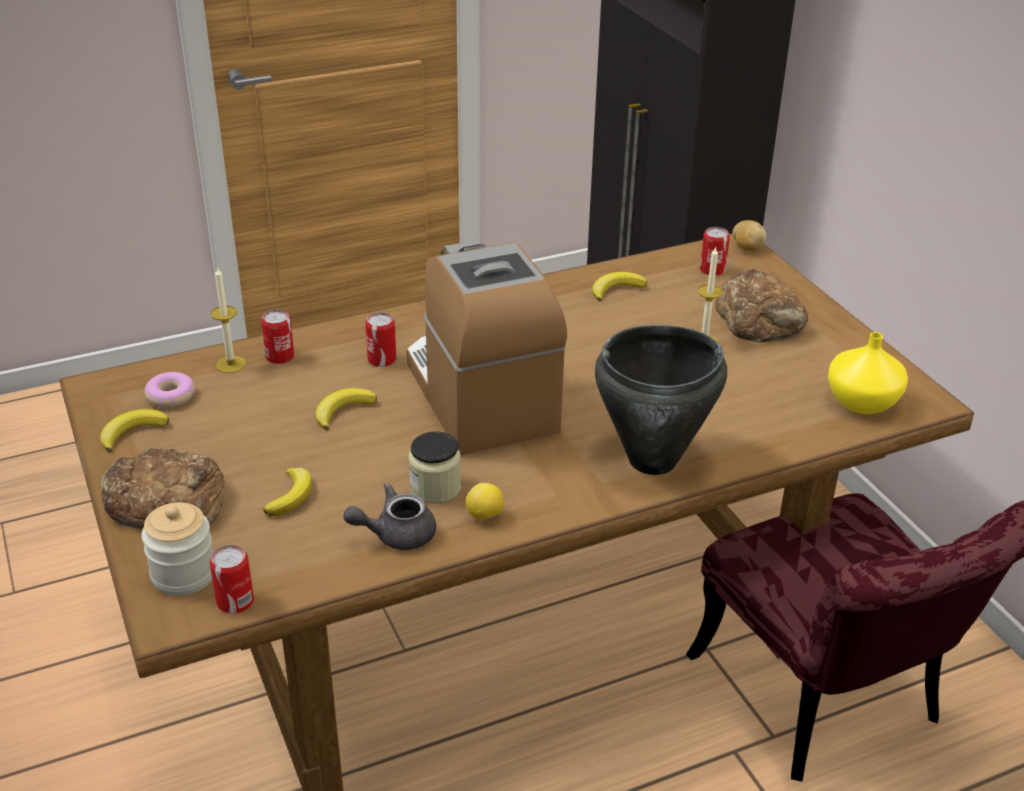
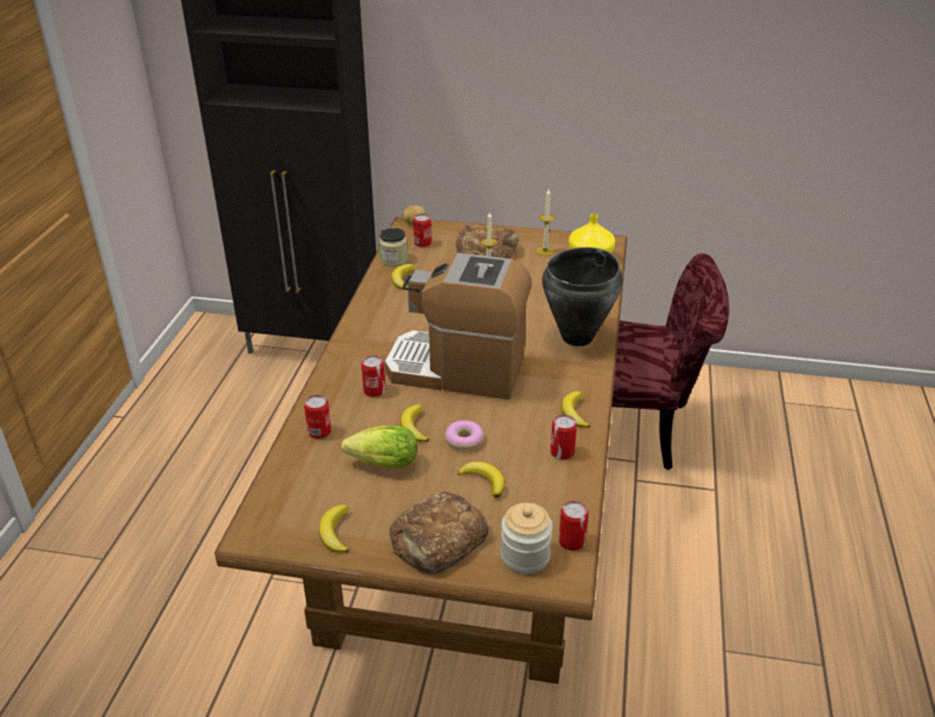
camera: 55 degrees left, 0 degrees up
donut [144,372,195,408] -> donut moved to [445,420,484,451]
candle [211,266,246,373] -> candle moved to [536,189,555,256]
grey teapot [343,483,436,550] -> can [550,414,577,460]
jar [409,431,461,504] -> jar moved to [379,228,408,266]
lemon [465,483,504,521] -> banana [561,391,590,428]
none -> lettuce [341,426,417,468]

